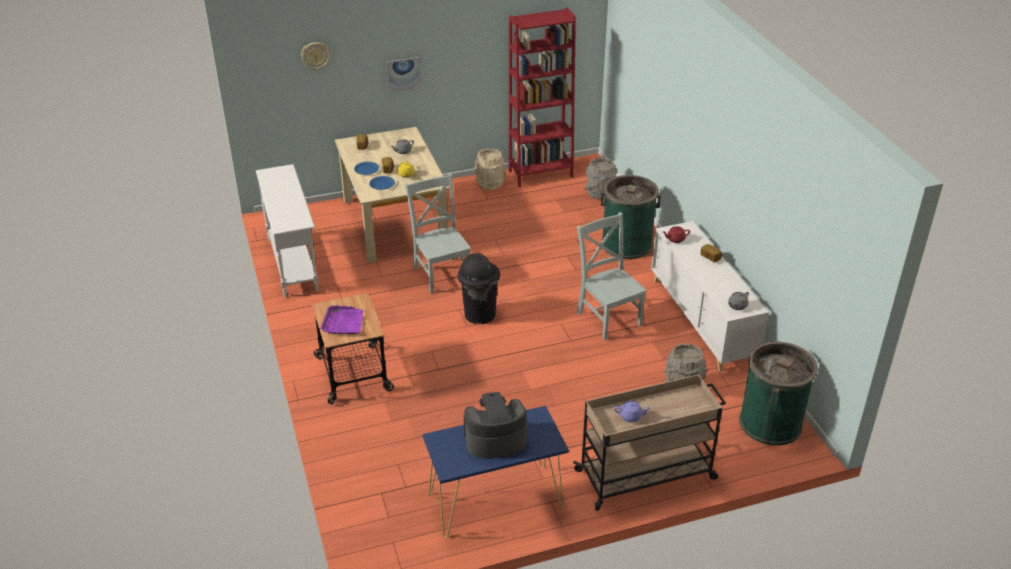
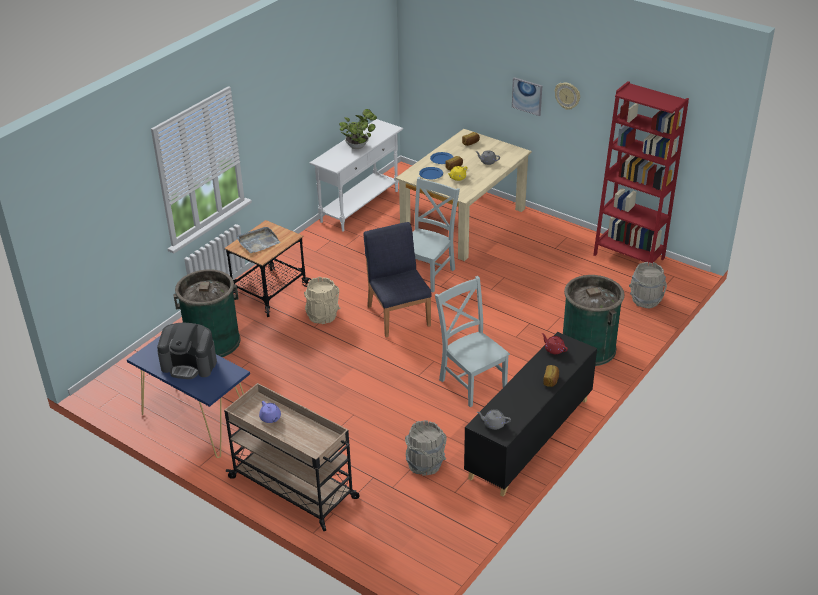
camera: 55 degrees right, 0 degrees up
wall clock [301,42,330,70] -> wall clock moved to [555,83,580,110]
purple tray [320,306,363,334] -> grey tray [237,227,280,253]
black trash can [458,253,500,324] -> blue chair [363,222,432,337]
coffee machine [464,392,527,459] -> coffee machine turned 150 degrees clockwise [157,322,217,379]
beige bucket [474,148,506,190] -> beige bucket moved to [304,277,340,324]
grey chair [577,212,647,340] -> grey chair turned 60 degrees counterclockwise [435,276,510,407]
white cabinet [651,221,769,372] -> black cabinet [464,332,597,497]
green trash can [739,342,818,446] -> green trash can moved to [173,269,240,357]
none -> potted plant [339,109,377,149]

